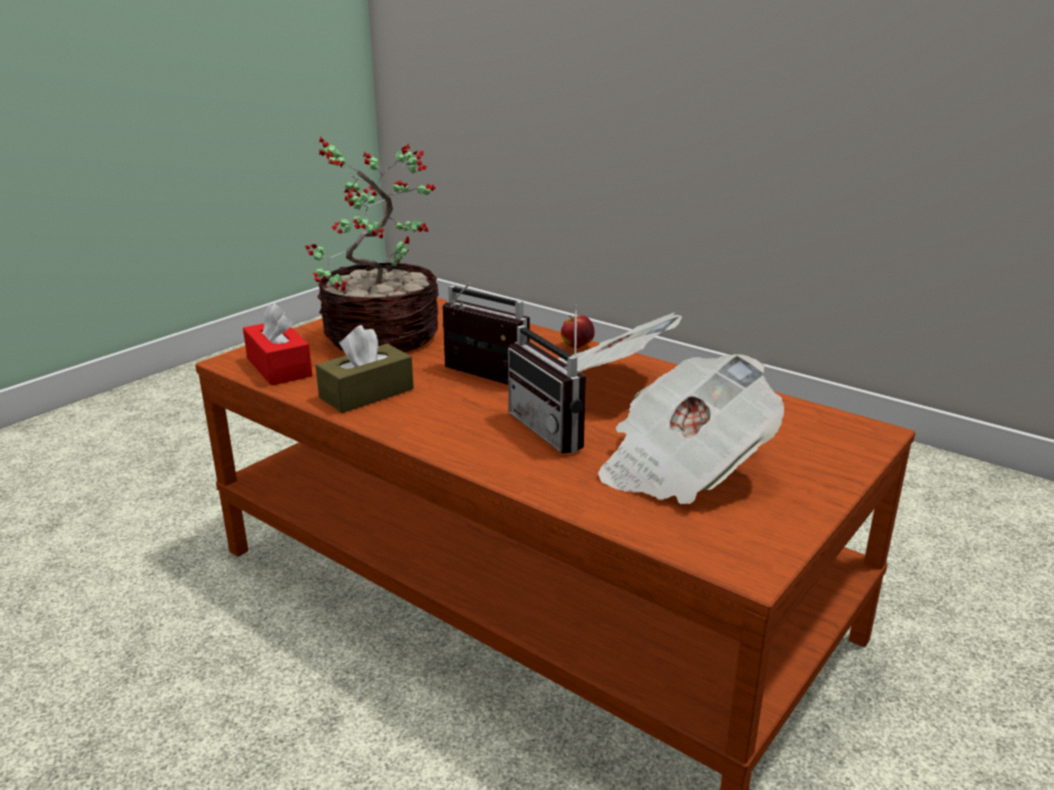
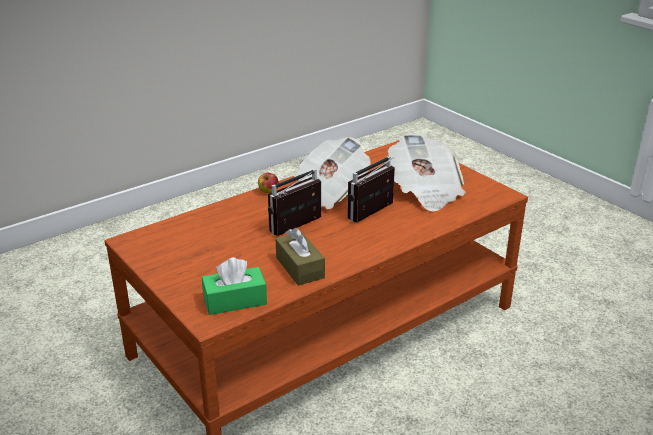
camera: 75 degrees left, 5 degrees up
red tissue box [243,303,312,386] -> green tissue box [202,257,267,315]
potted plant [305,137,439,352] -> none
radio [508,305,586,454] -> radio turned 150 degrees clockwise [348,156,395,222]

